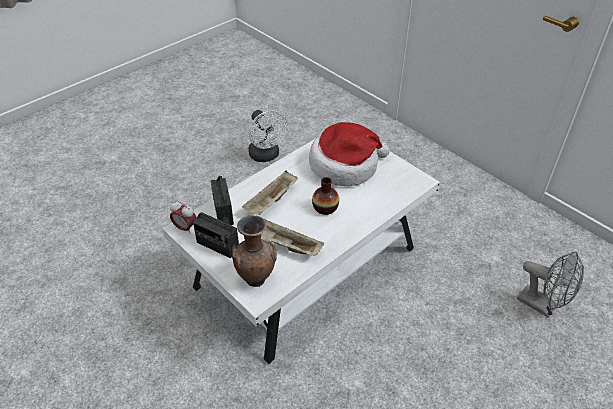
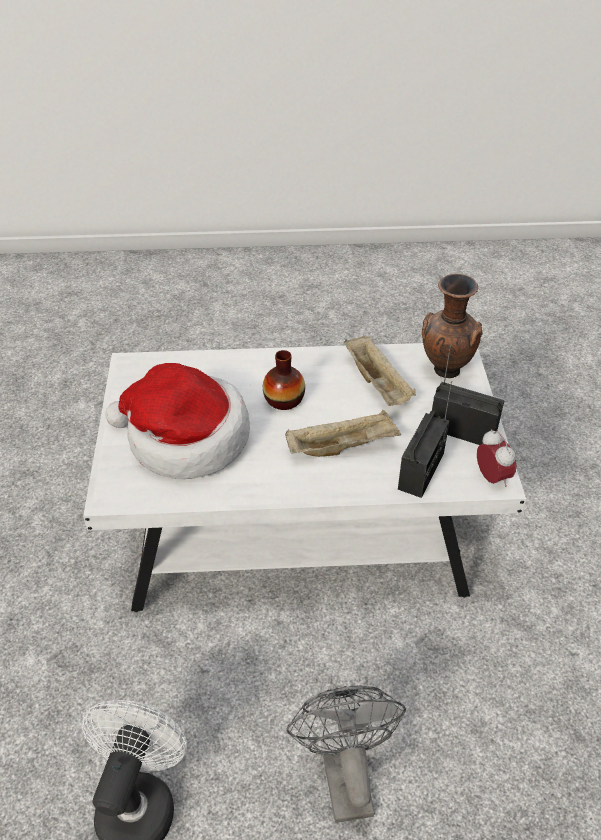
camera: 140 degrees left, 0 degrees up
radio [193,211,239,258] -> radio turned 45 degrees counterclockwise [432,345,505,445]
grey fan [517,252,584,318] -> grey fan moved to [286,685,406,823]

